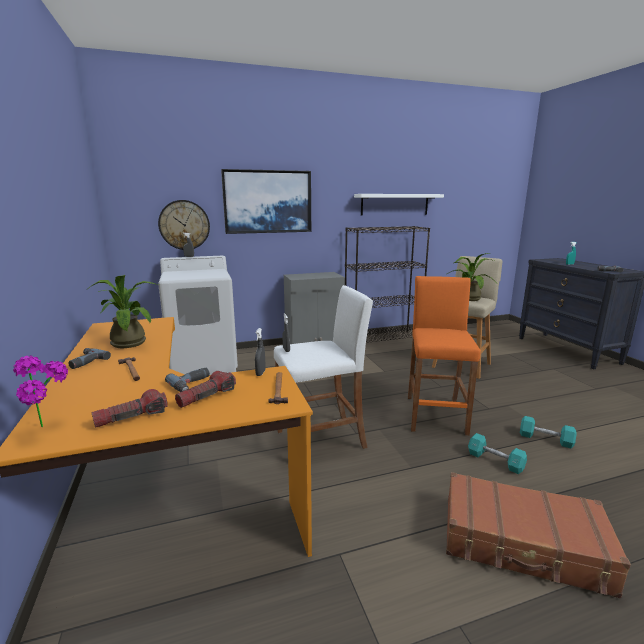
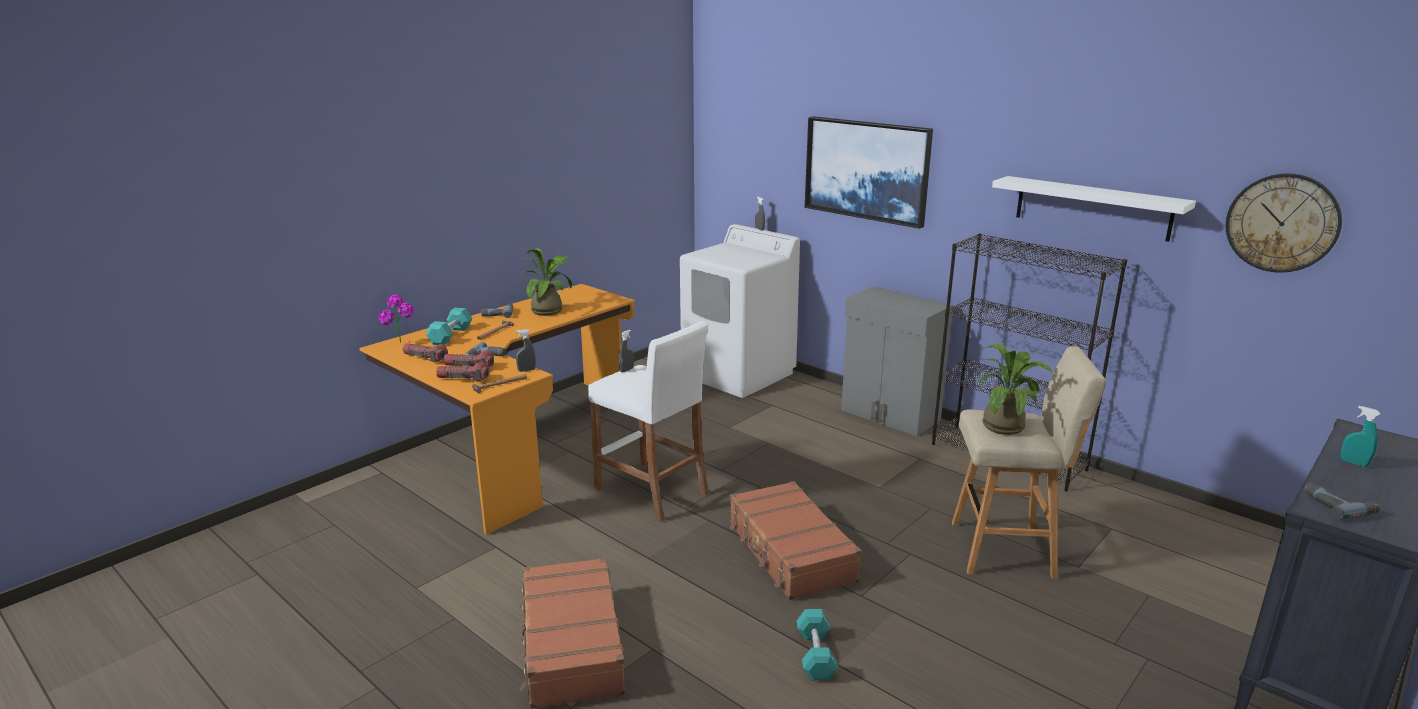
camera: 60 degrees right, 5 degrees up
wall clock [158,200,210,250] -> wall clock moved to [1226,174,1342,273]
orange stool [408,276,481,436] -> brown suitcase [730,481,862,600]
turquoise dumbbell [468,433,527,474] -> turquoise dumbbell moved to [426,308,473,345]
none -> flashlight [436,362,489,382]

